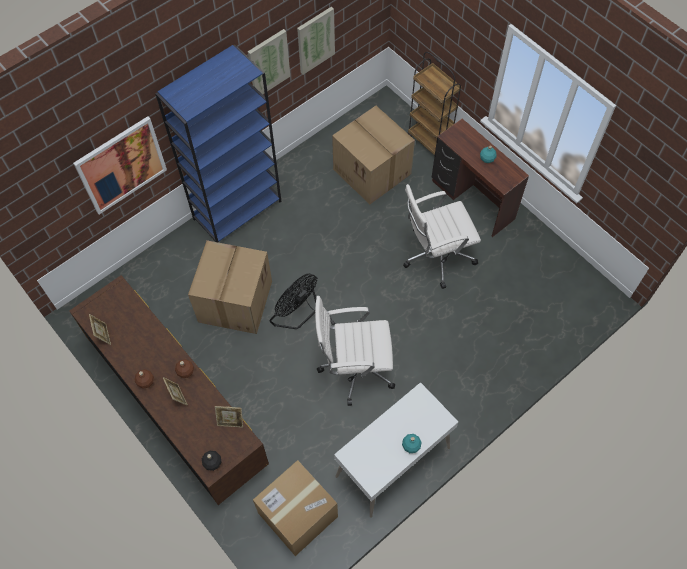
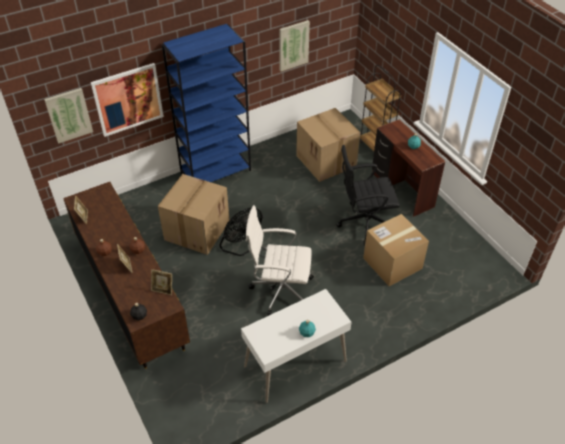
camera: 10 degrees right, 15 degrees down
picture [248,29,290,95] -> picture moved to [44,88,93,143]
cardboard box [253,460,338,556] -> cardboard box moved to [363,214,429,286]
white office chair [403,184,481,289] -> black office chair [336,145,400,246]

